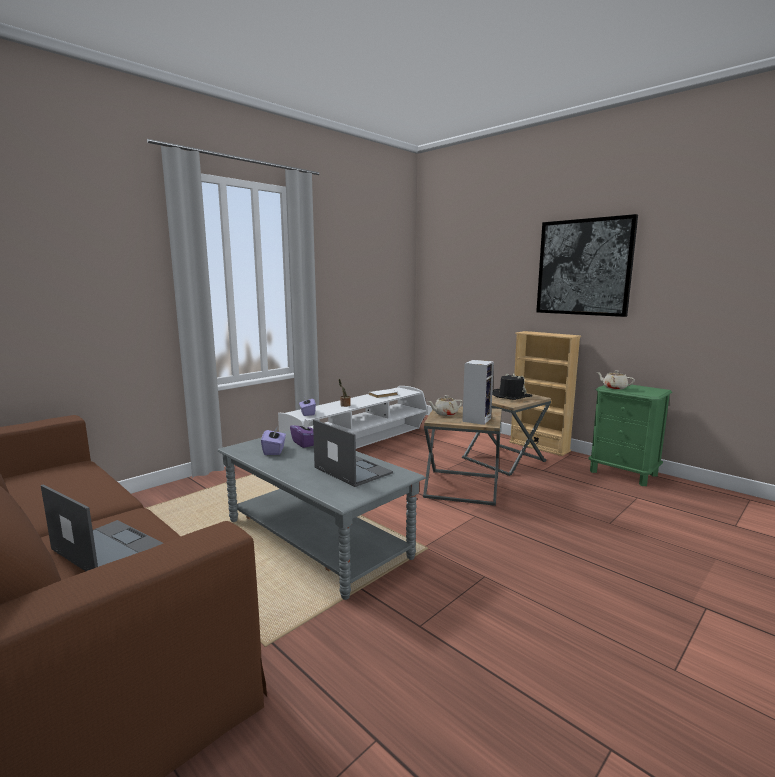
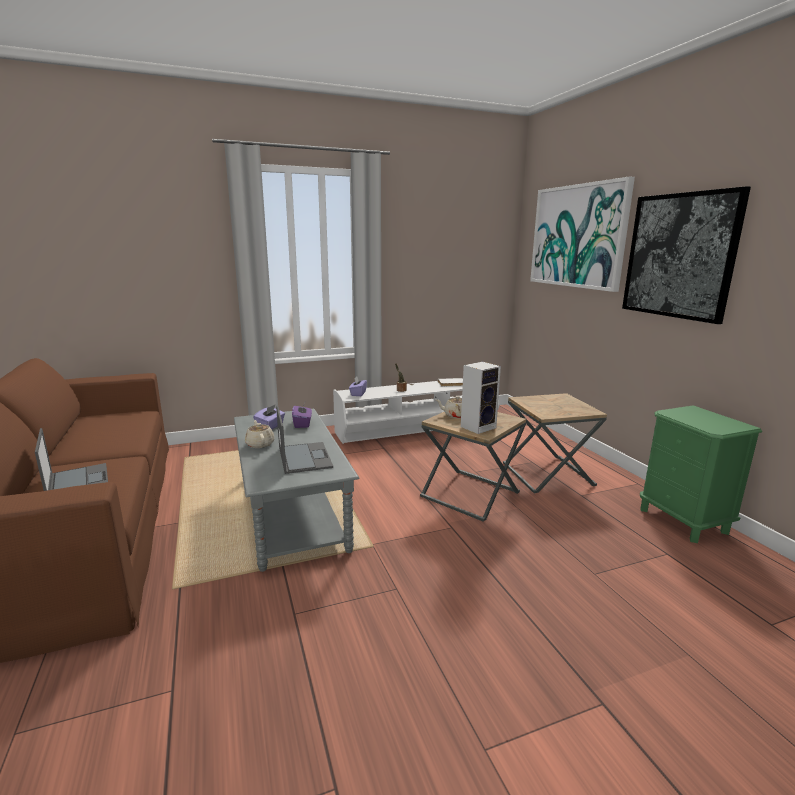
camera: 25 degrees right, 5 degrees up
black hat [492,373,532,400] -> none
beige bookcase [509,331,581,456] -> none
beige teapot [597,370,635,390] -> beige teapot moved to [245,420,274,448]
none -> picture [530,177,635,292]

